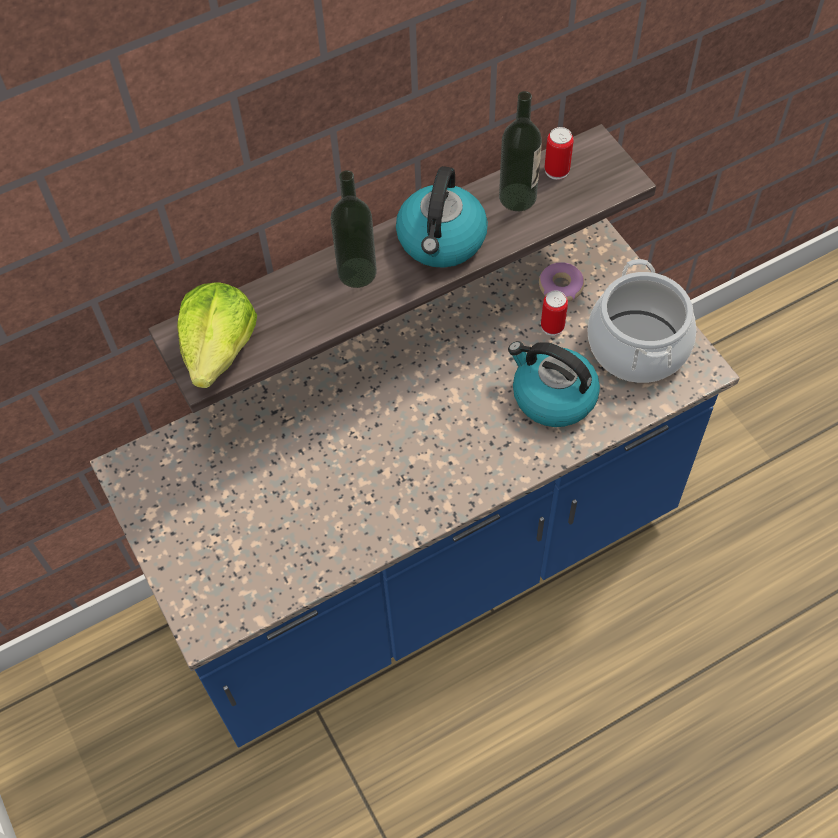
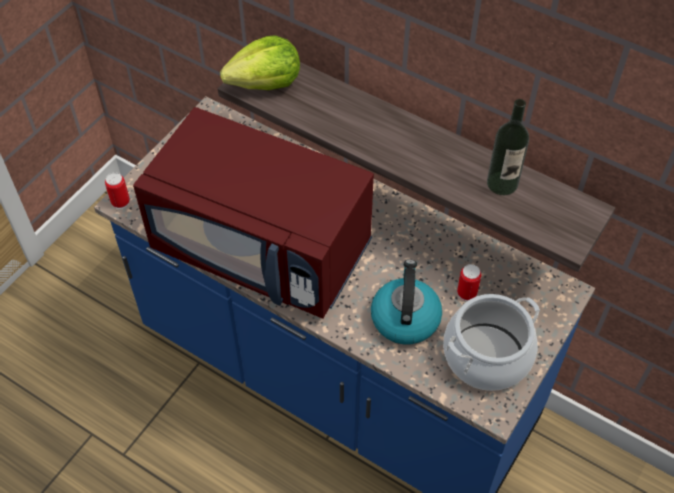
camera: 60 degrees right, 5 degrees down
bottle [330,170,377,288] -> none
kettle [396,166,488,268] -> none
donut [539,262,584,302] -> none
can [545,127,574,180] -> can moved to [105,172,130,209]
none -> red microwave [133,107,374,319]

